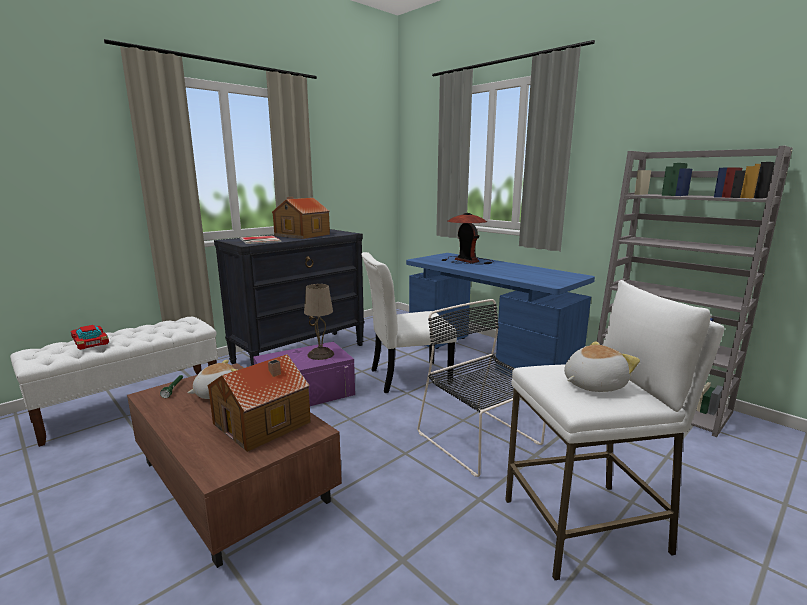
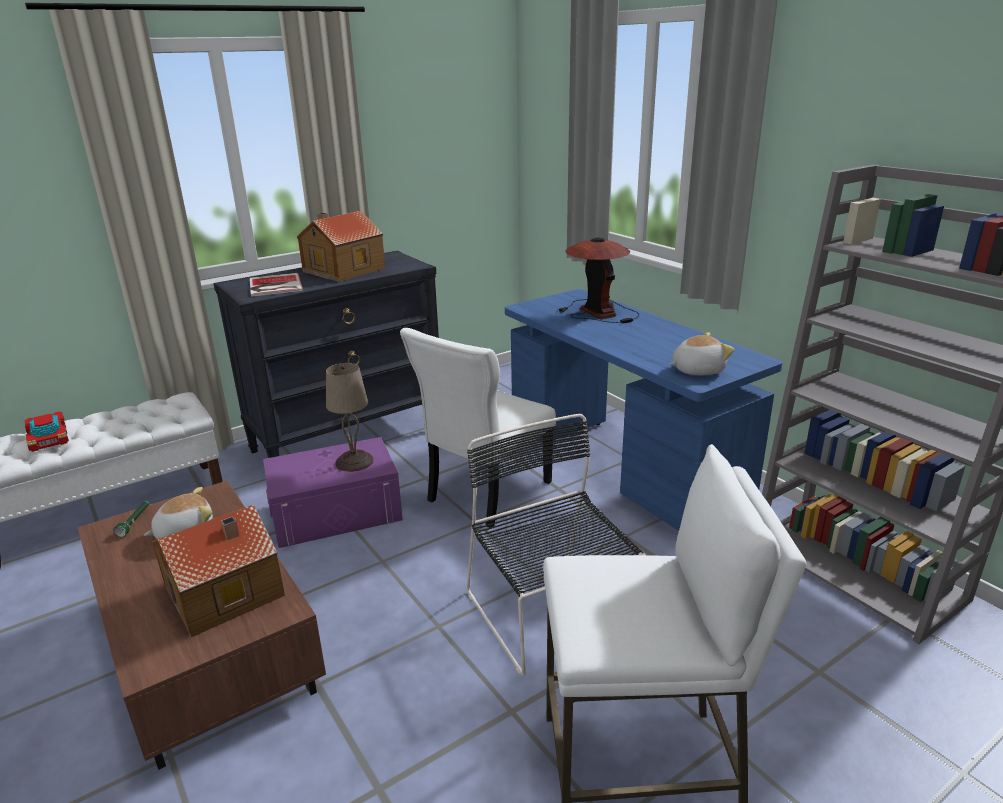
camera: 10 degrees right, 10 degrees up
white chair [361,252,457,393] -> white chair turned 45 degrees counterclockwise [400,328,556,528]
plush toy [564,341,640,392] -> plush toy moved to [670,332,735,375]

